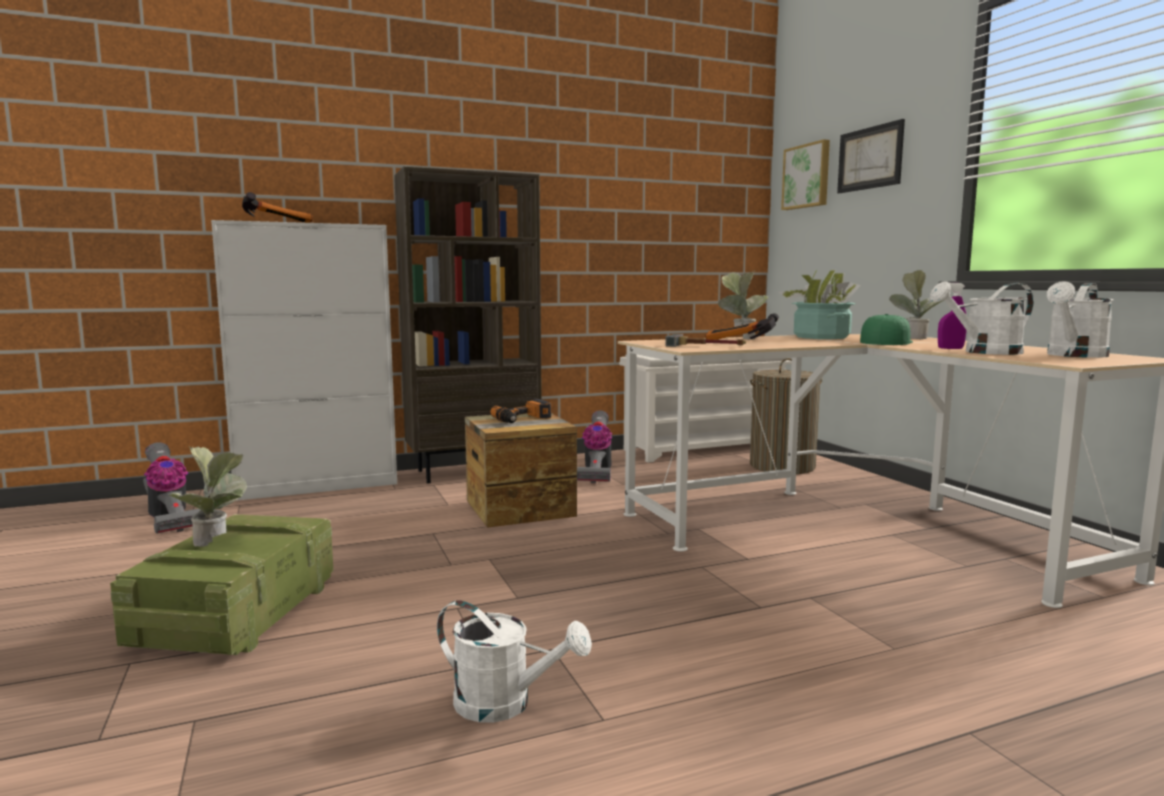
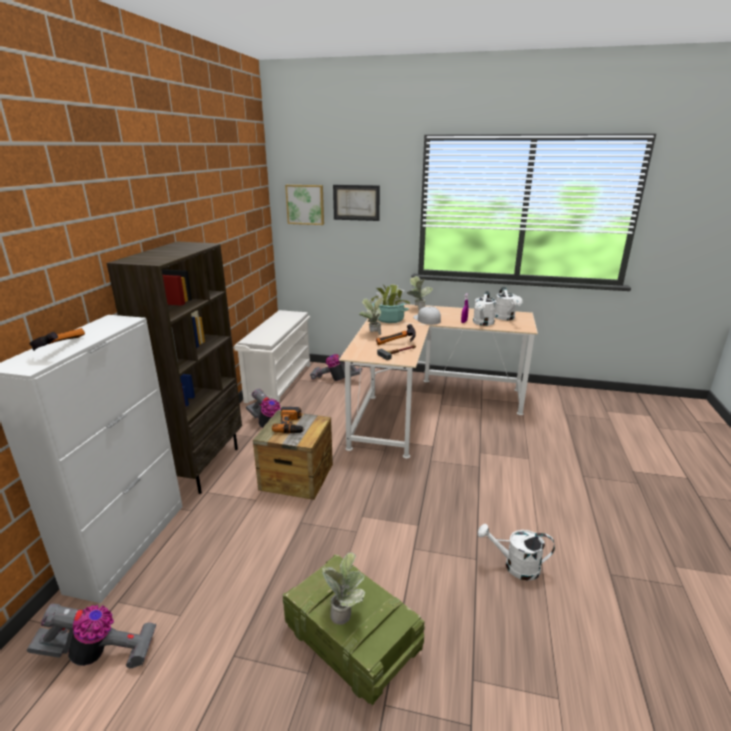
camera: 55 degrees left, 15 degrees up
white watering can [437,600,592,723] -> white watering can turned 135 degrees counterclockwise [478,524,555,581]
laundry basket [750,358,823,474] -> vacuum cleaner [310,354,362,381]
green cap [860,314,913,345] -> white cap [413,306,441,325]

